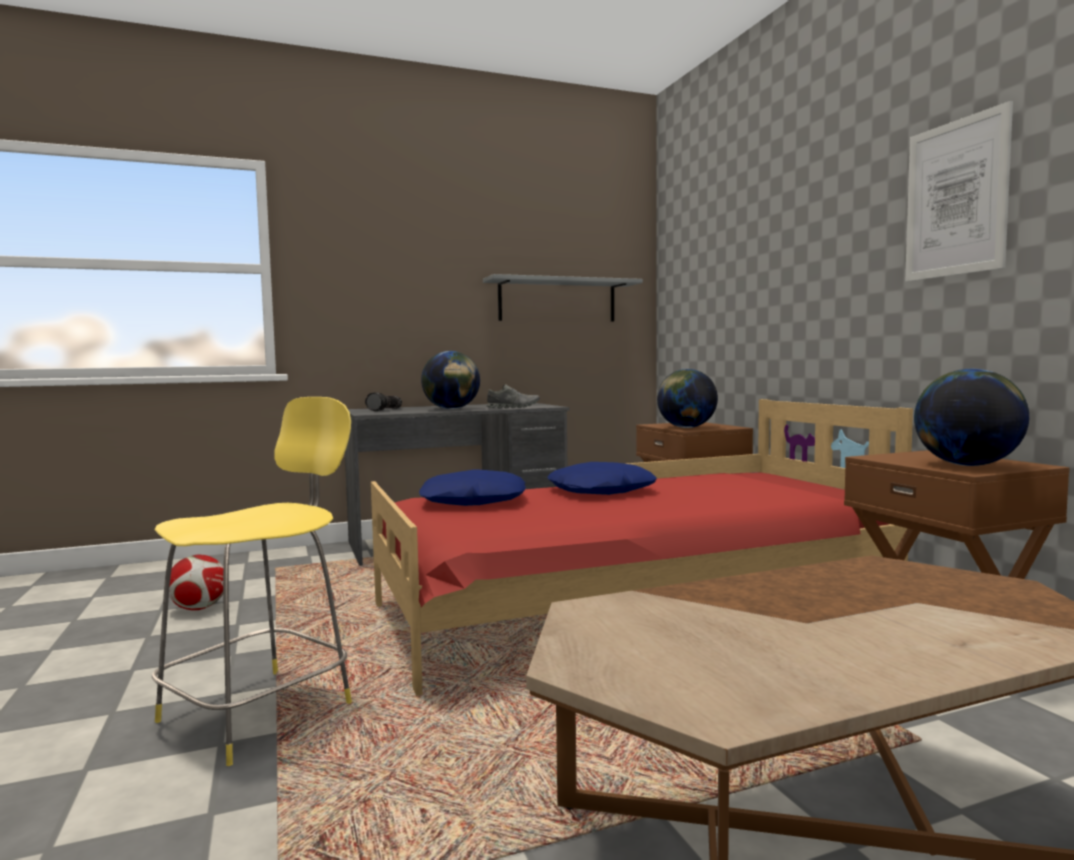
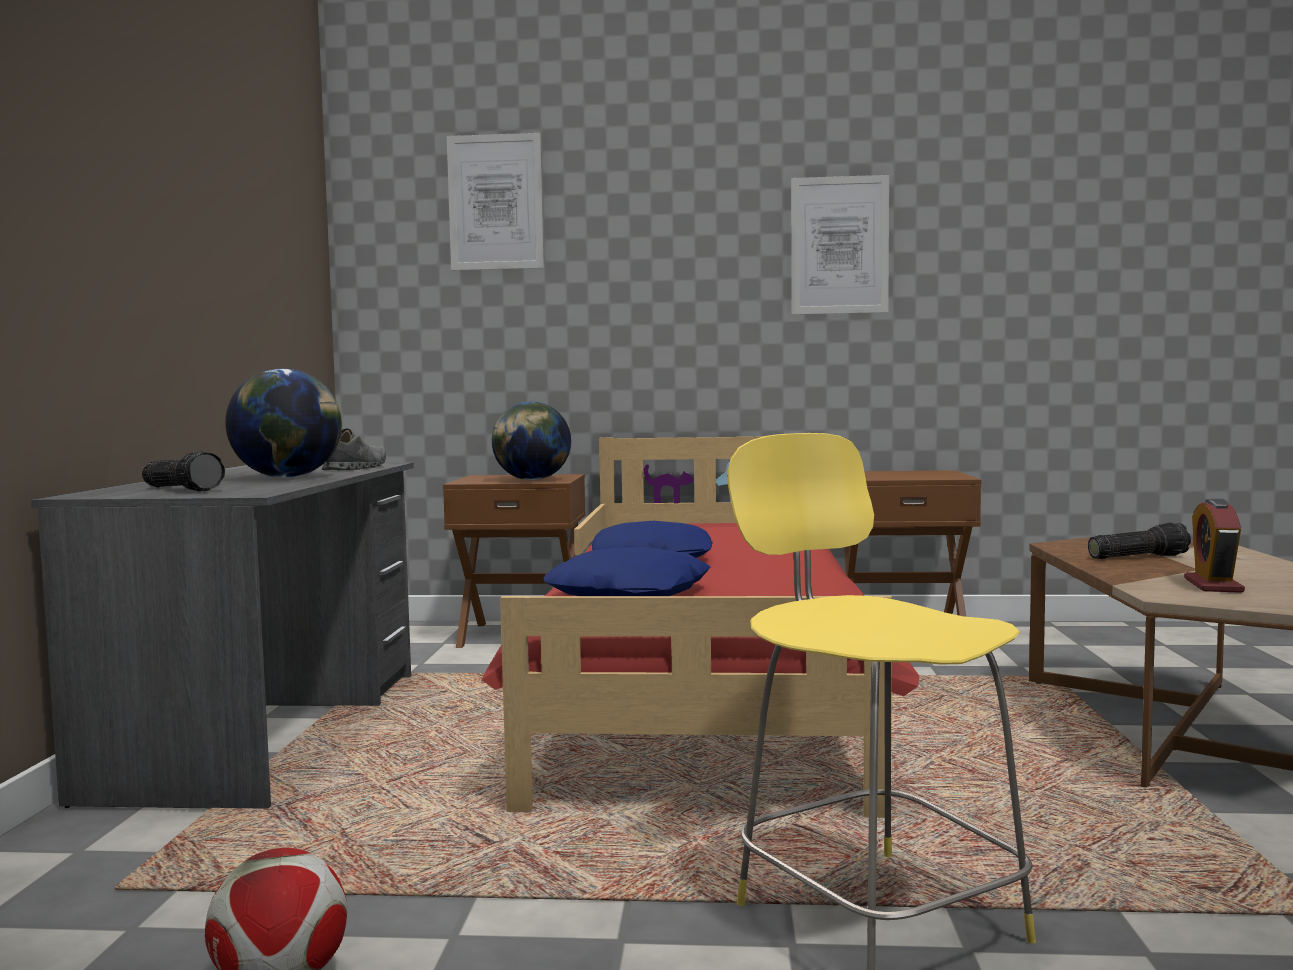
camera: 65 degrees left, 0 degrees up
grey shelf [483,274,643,322] -> none
globe [914,369,1029,466] -> none
none -> picture [447,133,544,270]
none -> flashlight [1088,522,1191,559]
none -> alarm clock [1184,499,1245,593]

